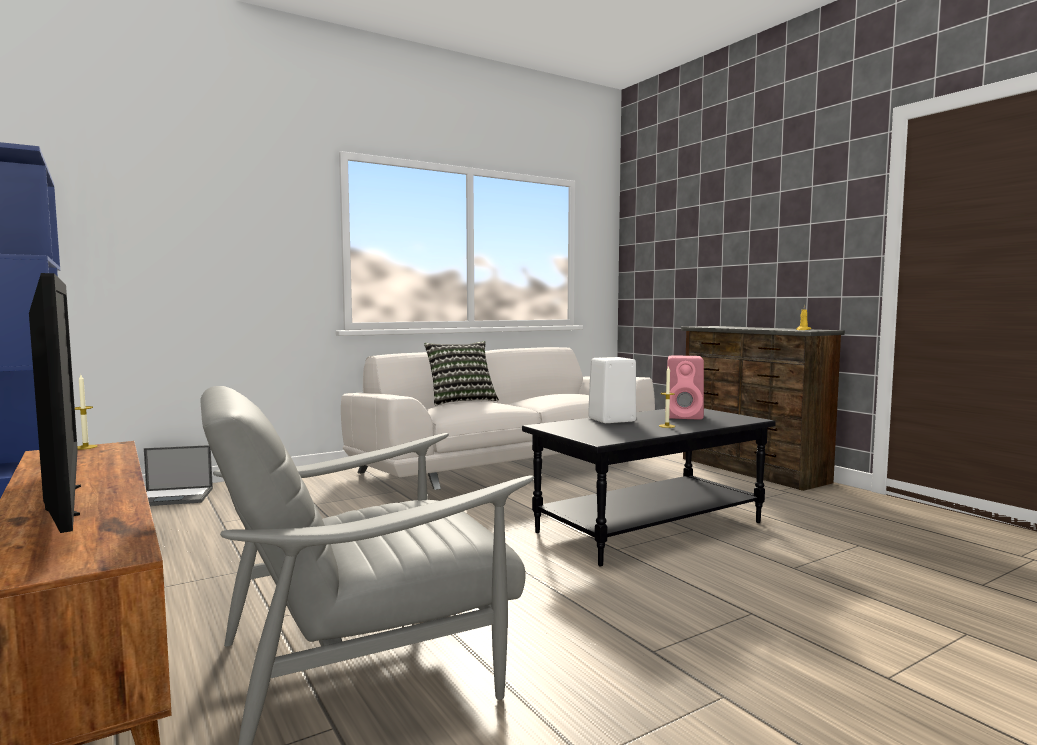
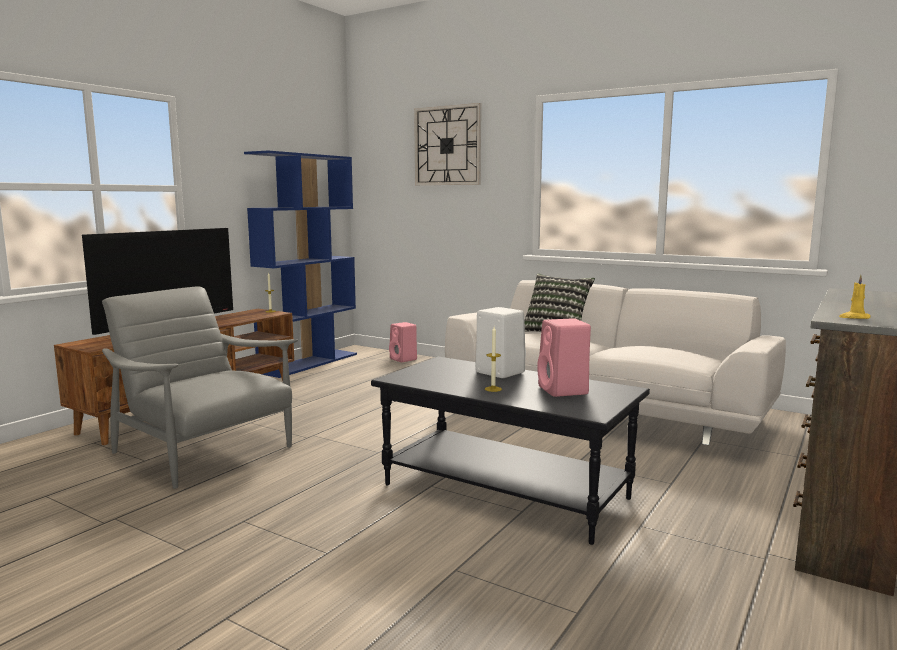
camera: 65 degrees right, 5 degrees up
laptop [144,445,213,506] -> pink speaker [389,322,417,362]
none -> wall clock [414,103,481,185]

